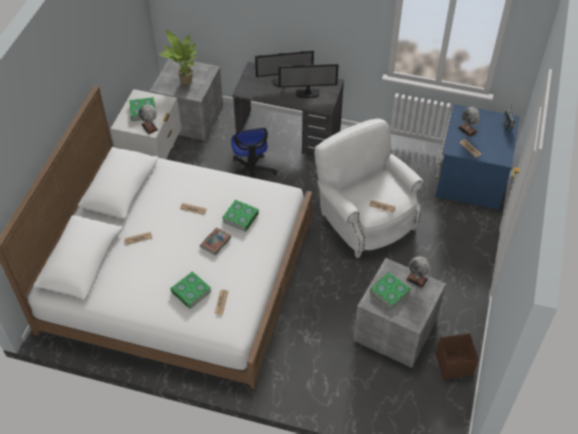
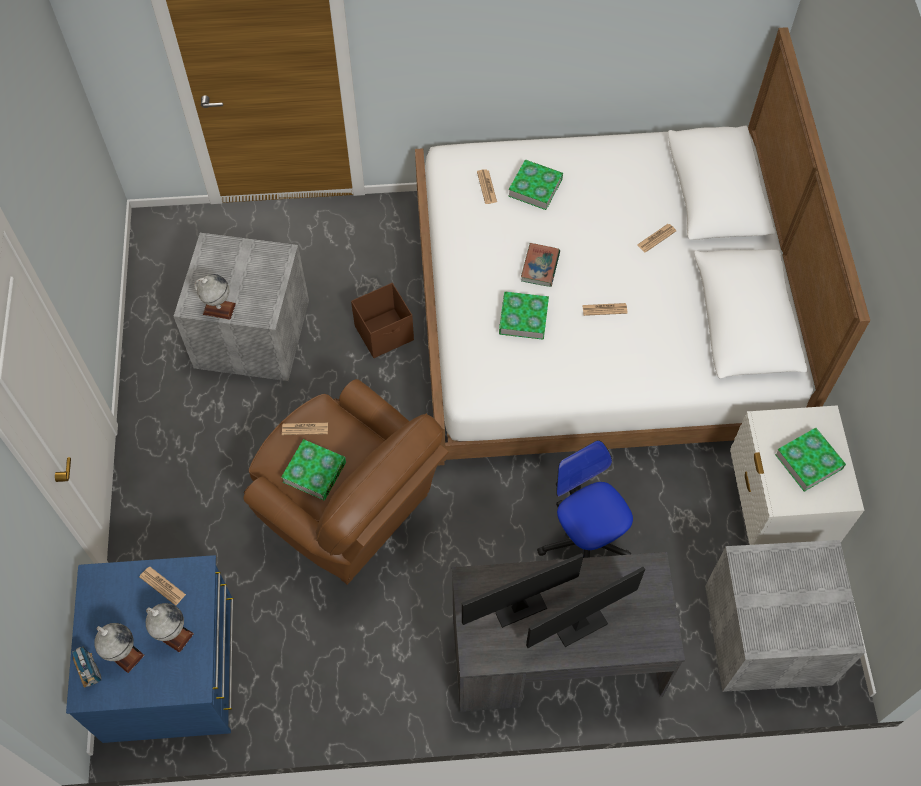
camera: 160 degrees right, 10 degrees up
globe [138,105,158,134] -> globe moved to [94,623,144,673]
potted plant [158,30,198,85] -> none
white armchair [315,118,423,258] -> brown armchair [244,379,448,585]
book [370,272,411,309] -> book moved to [281,439,346,500]
brown storage box [436,334,479,379] -> brown storage box moved to [351,283,414,358]

